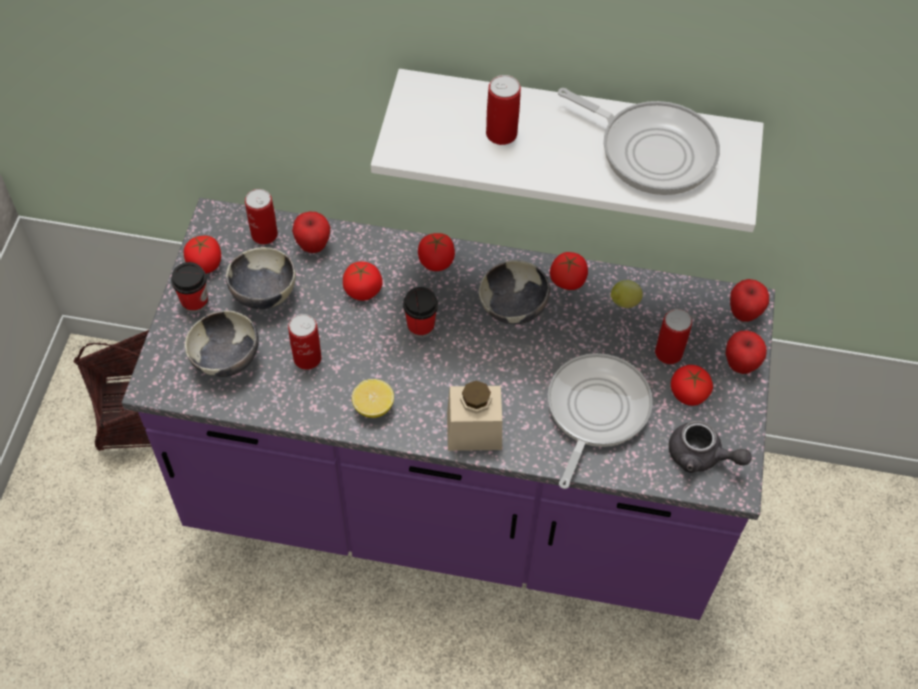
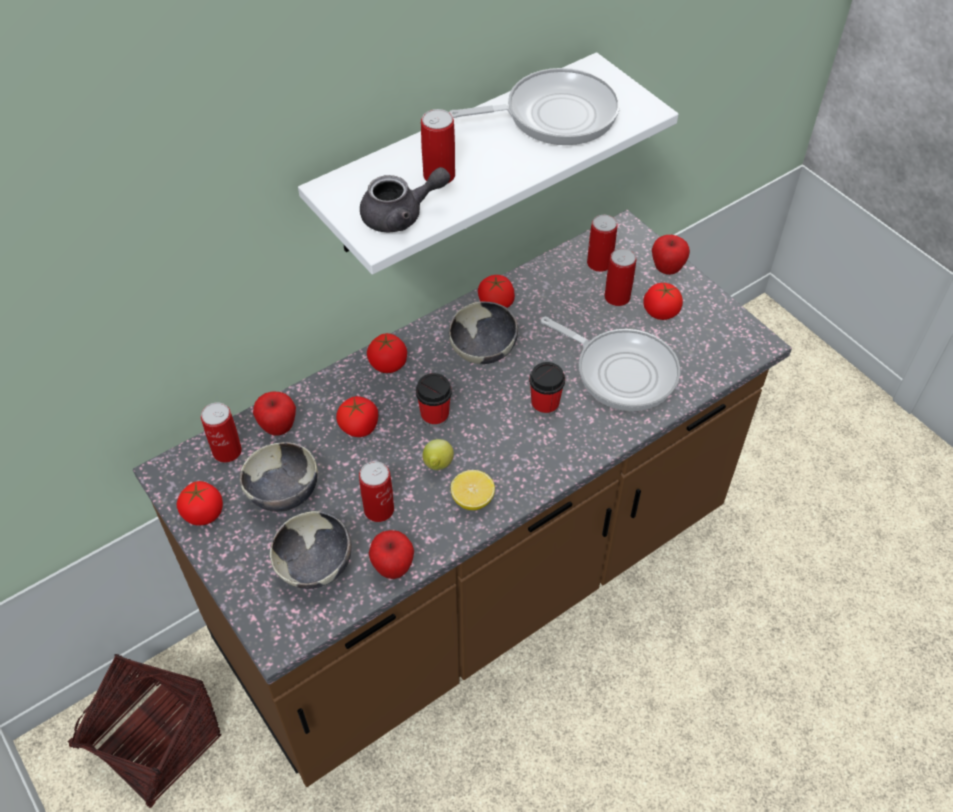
camera: 45 degrees left, 5 degrees down
purple counter [122,198,775,620] -> brown counter [133,210,792,787]
cup [171,262,208,313] -> cup moved to [529,362,565,416]
beige jar [447,381,502,451] -> none
frying pan [548,353,653,489] -> frying pan turned 150 degrees clockwise [541,317,680,411]
lemon [611,280,643,308] -> lemon moved to [423,439,454,470]
grey teapot [669,421,752,473] -> grey teapot moved to [360,167,450,233]
apple [730,279,769,322] -> apple moved to [369,530,414,579]
none -> can [587,215,617,272]

